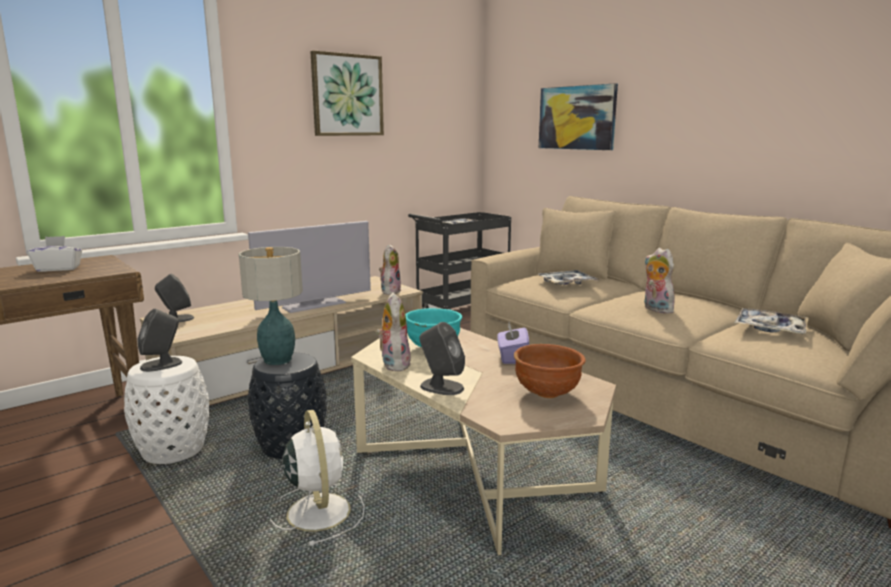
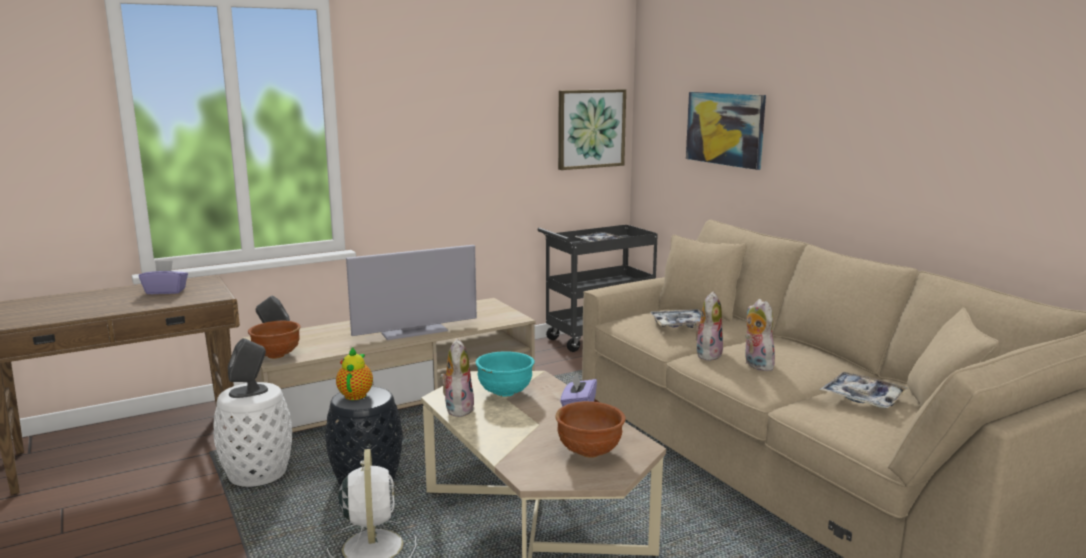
camera: 10 degrees right, 0 degrees up
white tissue box [27,236,82,272] -> purple tissue box [139,260,188,294]
table lamp [239,247,303,365] -> teapot [336,347,373,400]
picture [310,50,384,136] -> picture moved to [558,89,626,170]
plush toy [379,244,401,295] -> plush toy moved to [694,292,723,361]
grey speaker [419,322,465,395] -> none
none -> brown bowl [248,321,301,359]

